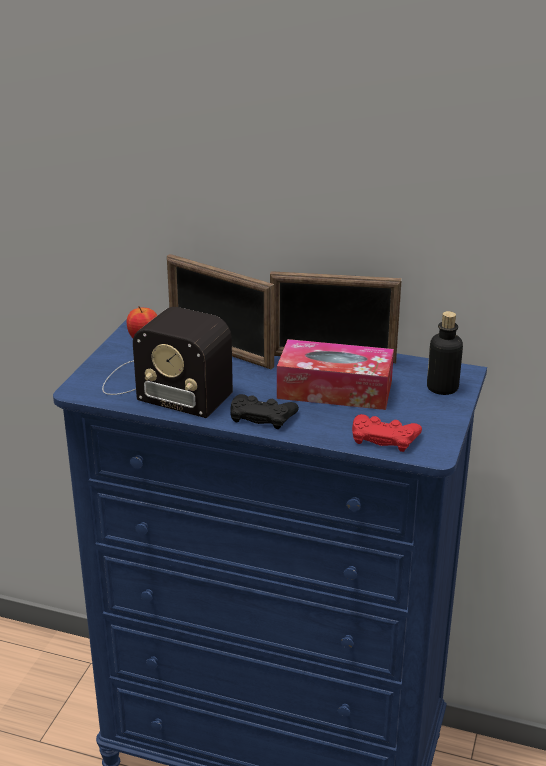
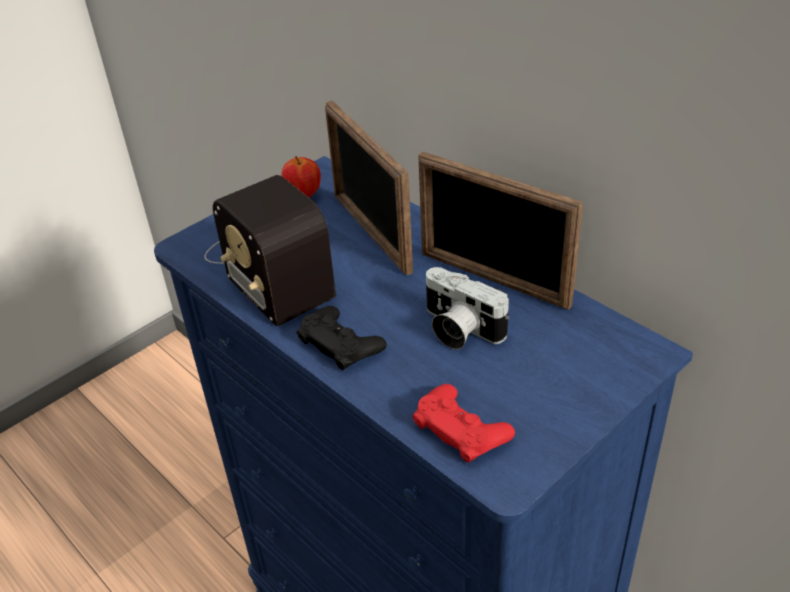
camera: 30 degrees right, 10 degrees up
tissue box [277,339,394,410] -> camera [425,267,509,349]
bottle [427,311,463,395] -> none

